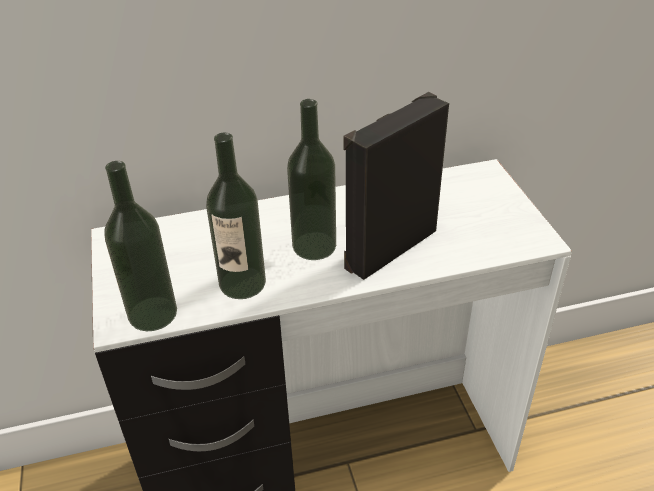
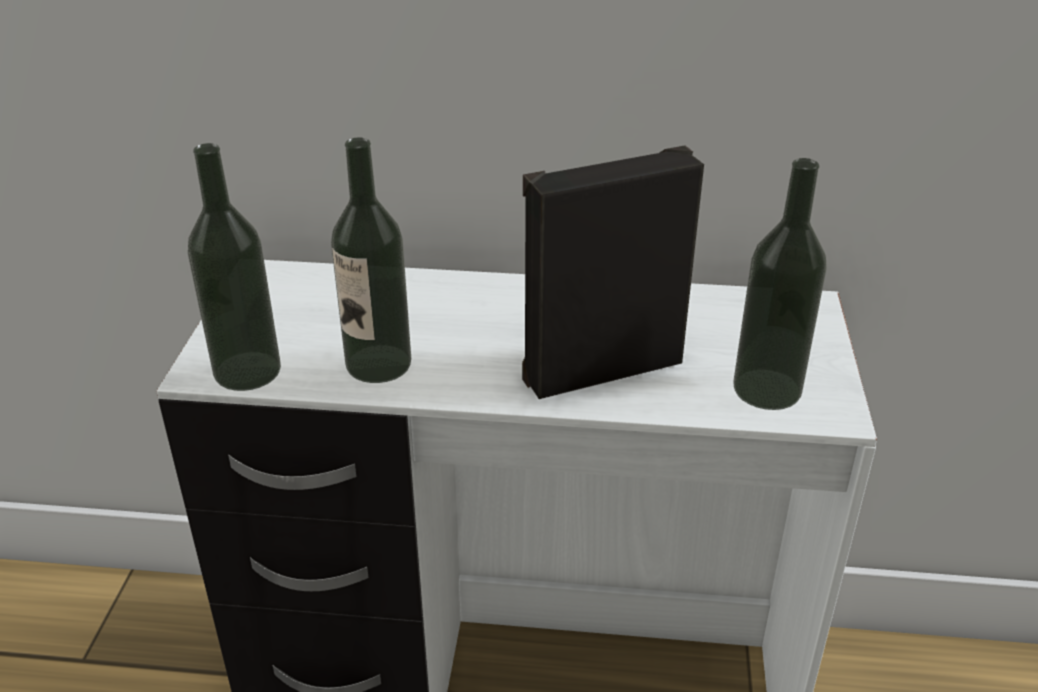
camera: 20 degrees right, 5 degrees down
bottle [287,99,336,260] -> bottle moved to [733,158,827,410]

